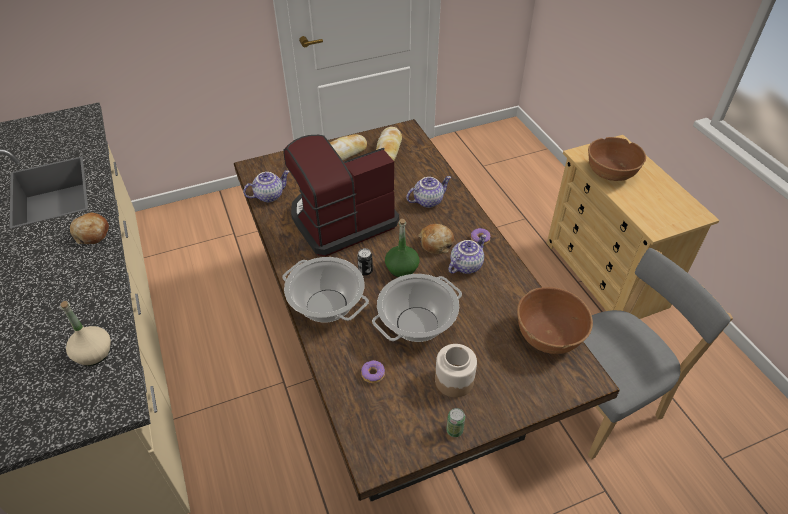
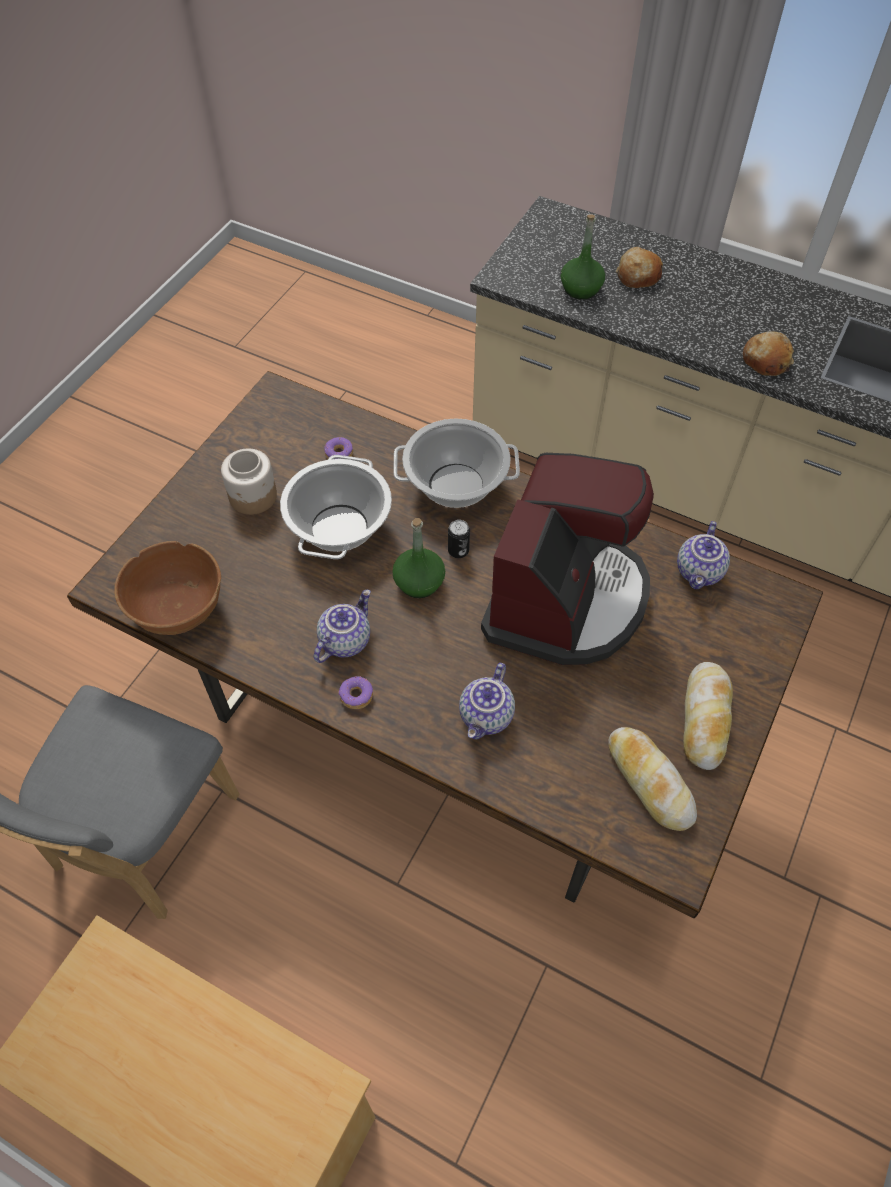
camera: 140 degrees right, 10 degrees up
beige bottle [60,301,111,366] -> green bottle [561,214,605,300]
bread [418,224,454,254] -> bread moved to [616,247,663,288]
can [446,408,465,437] -> none
teapot [448,234,487,274] -> teapot turned 150 degrees counterclockwise [314,590,371,663]
brown bowl [588,137,646,181] -> none

